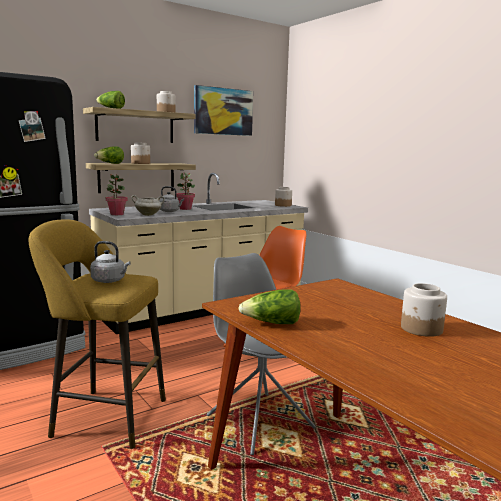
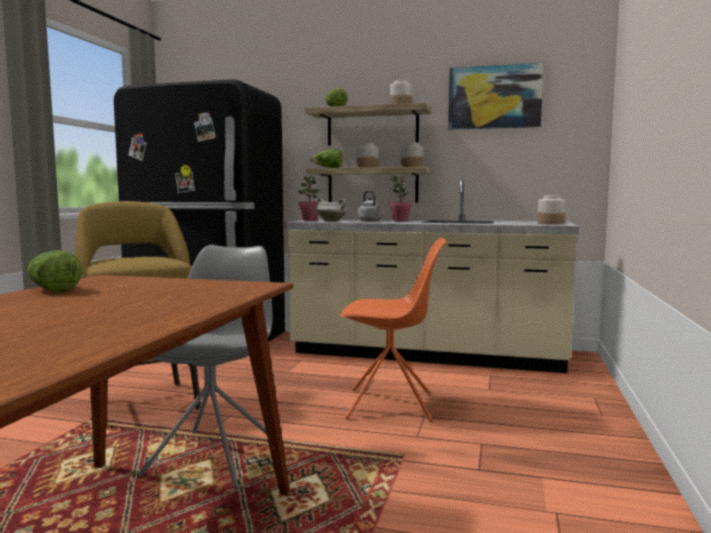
camera: 50 degrees right, 5 degrees down
grey kettle [90,241,130,283] -> none
jar [401,283,447,337] -> jar moved to [401,142,423,167]

